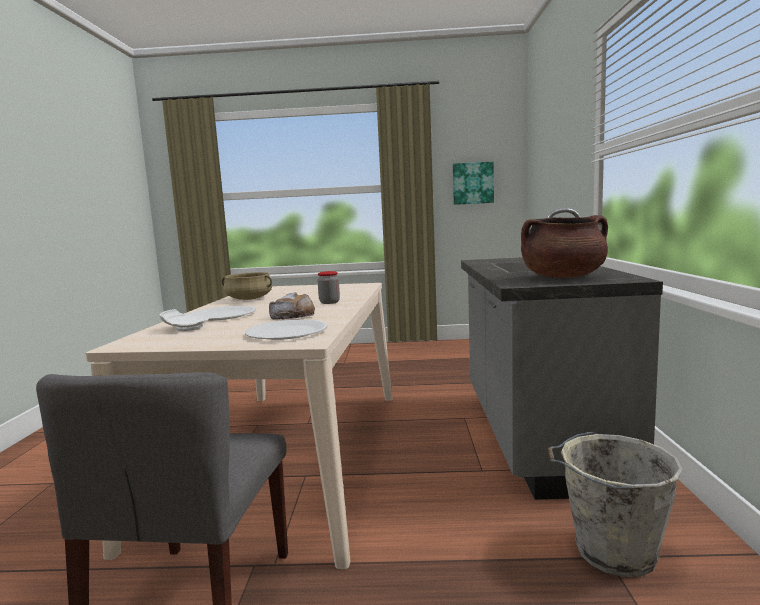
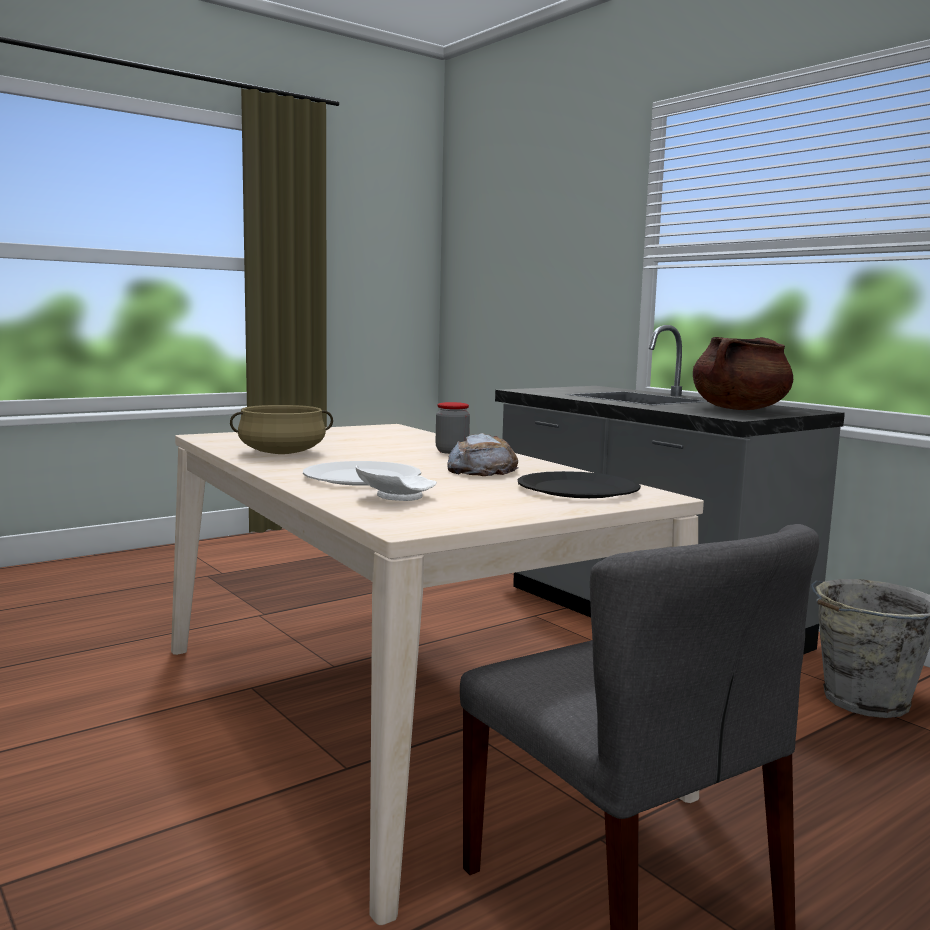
camera: 40 degrees left, 0 degrees up
white plate [245,319,328,340] -> black plate [518,471,641,498]
picture [453,162,494,205] -> none

